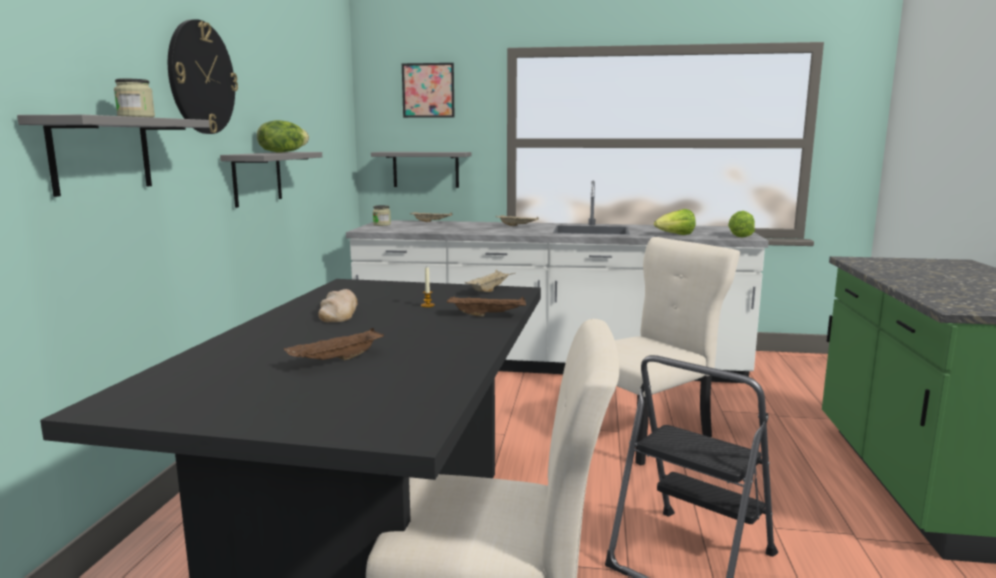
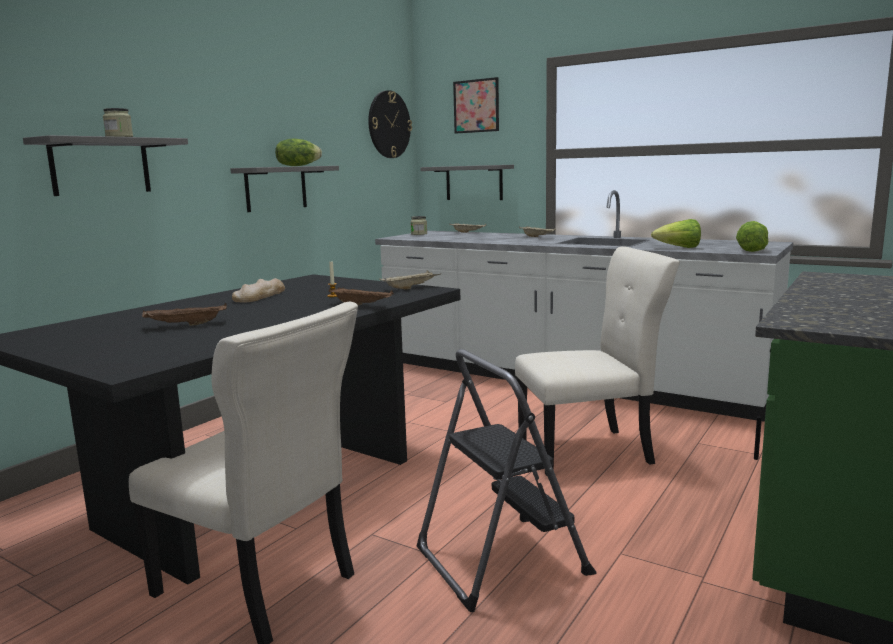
camera: 25 degrees right, 0 degrees up
wall clock [168,19,238,134] -> wall clock moved to [368,90,412,158]

